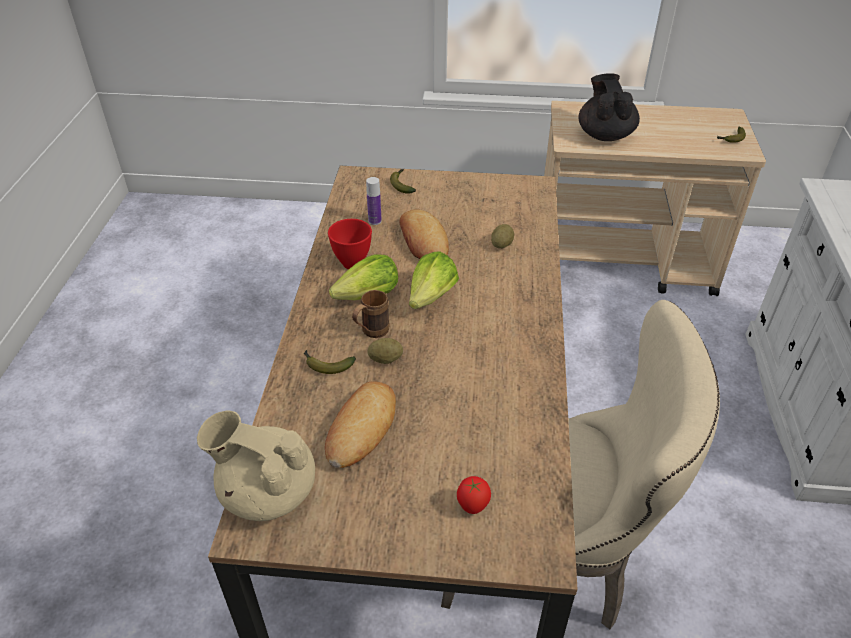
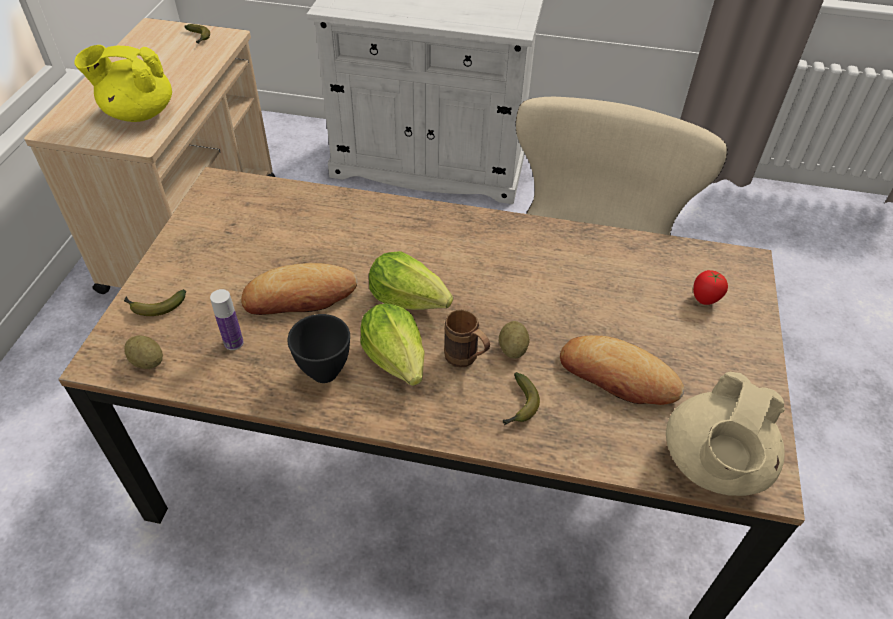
camera: 85 degrees left, 5 degrees up
red bowl [328,219,372,269] -> black bowl [287,314,350,383]
potato [491,224,514,248] -> potato moved to [124,335,163,369]
black teapot [579,73,640,141] -> yellow teapot [74,45,172,122]

